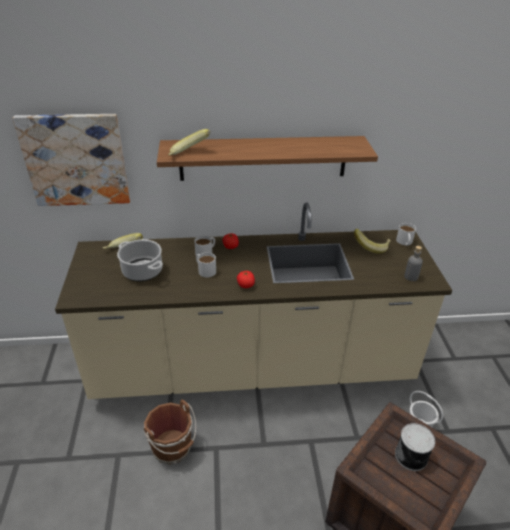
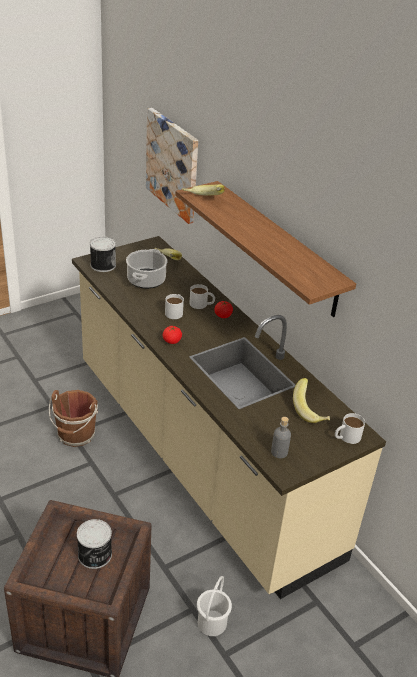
camera: 60 degrees right, 0 degrees up
none -> can [90,237,116,272]

